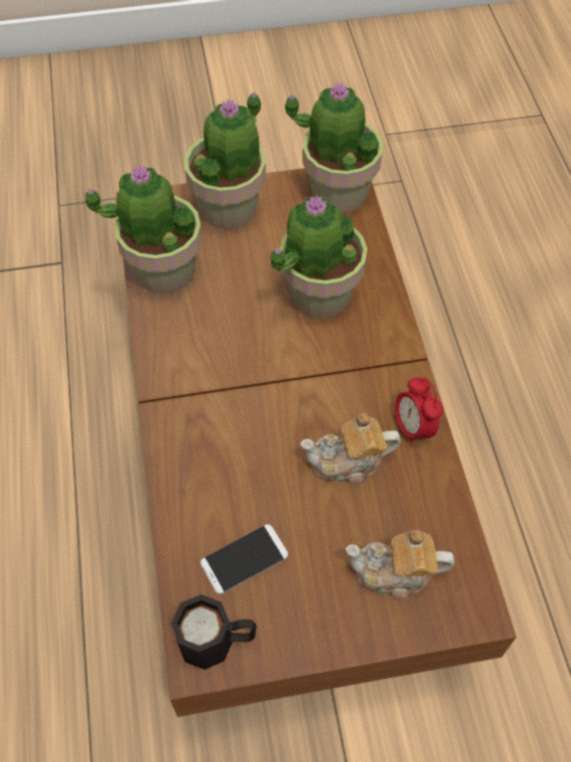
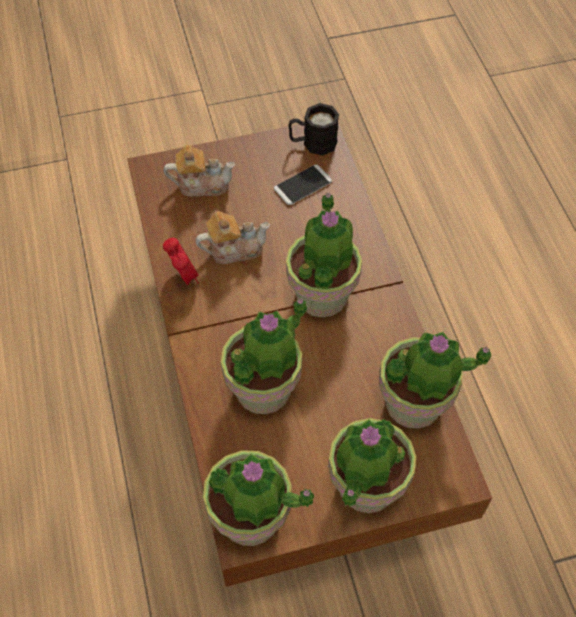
camera: 175 degrees right, 0 degrees up
none -> potted plant [286,193,362,318]

